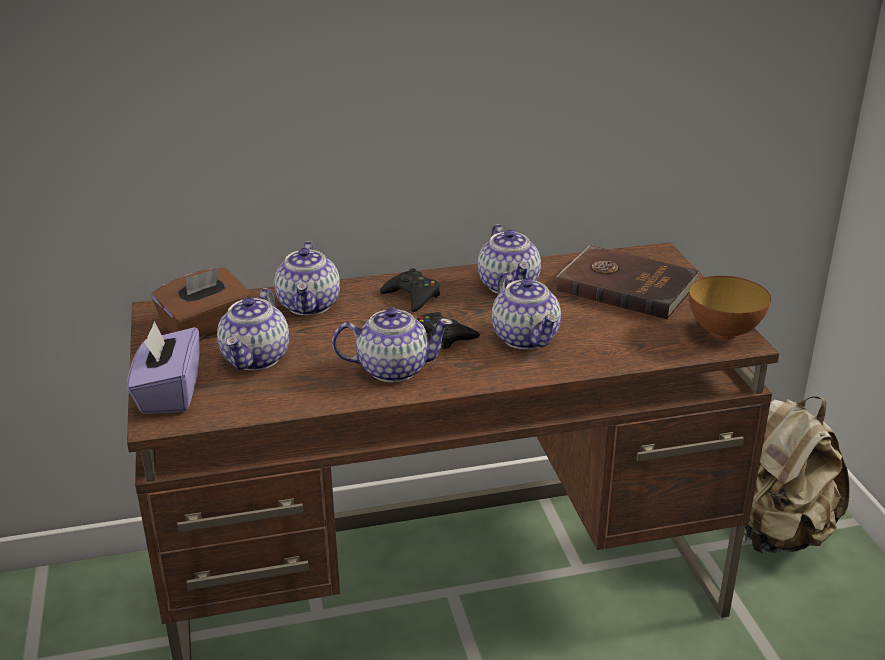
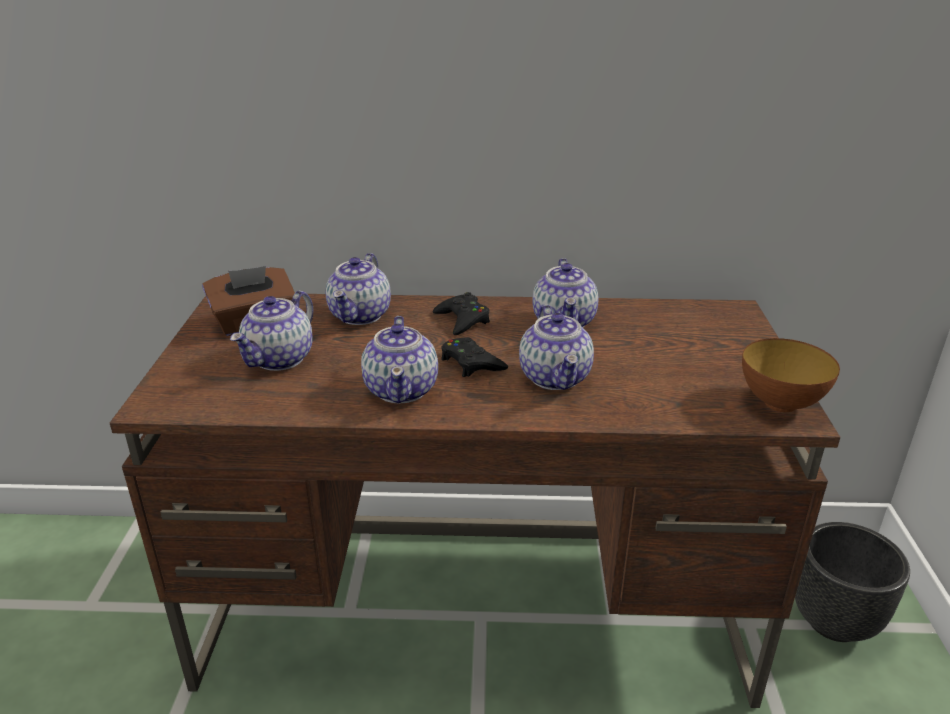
camera: 15 degrees right, 0 degrees up
purple tissue box [127,321,200,414] -> none
teapot [332,307,453,382] -> teapot turned 75 degrees clockwise [361,316,438,404]
brown book [556,246,699,319] -> none
beige backpack [744,396,850,554] -> black planter [795,522,910,642]

